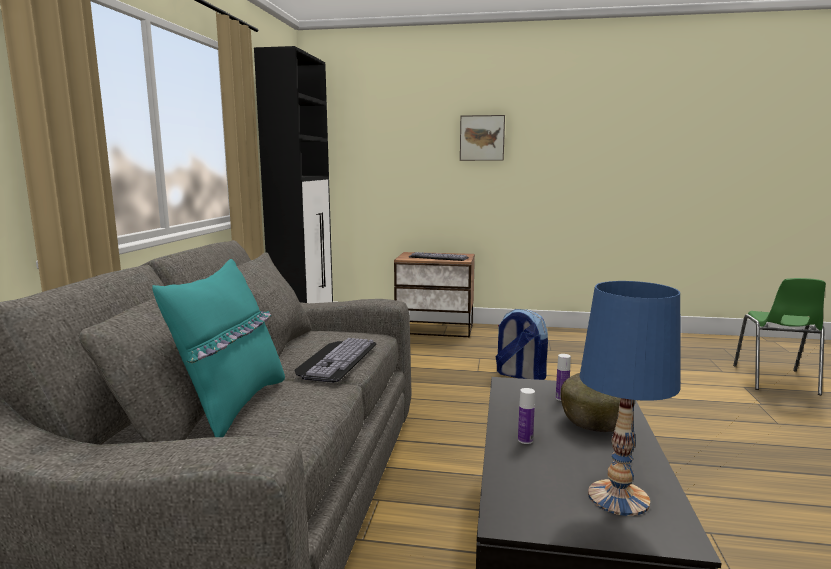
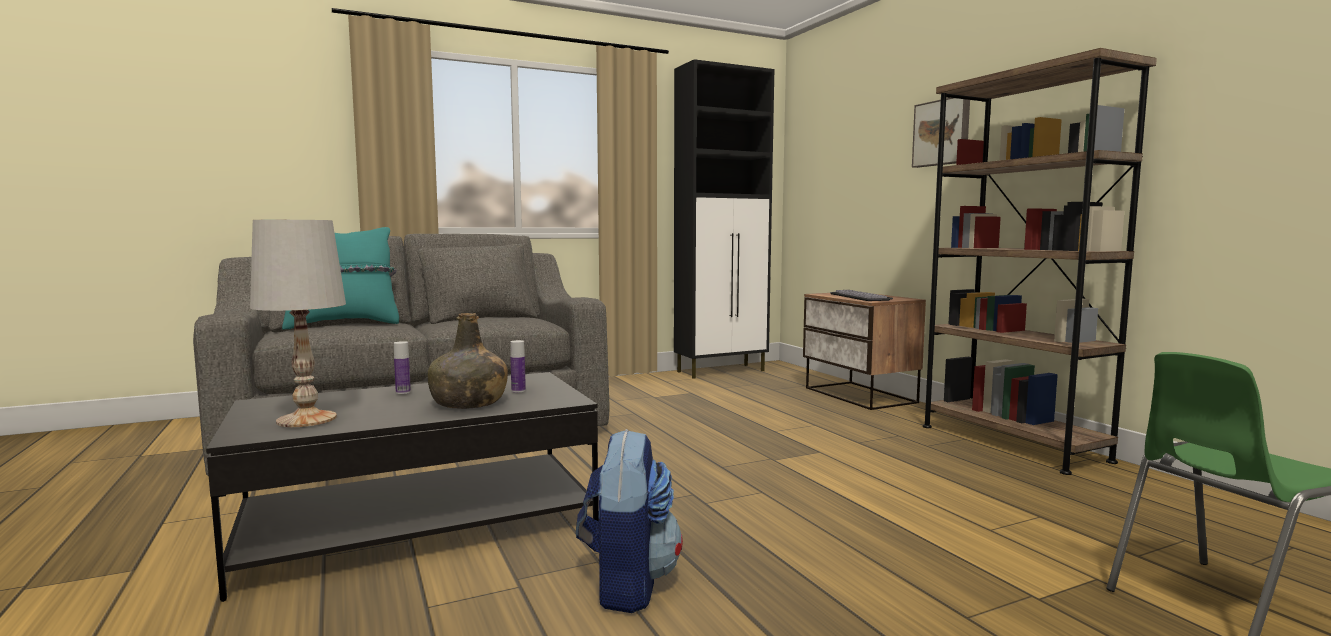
camera: 55 degrees right, 5 degrees down
keyboard [294,338,376,383] -> none
backpack [496,309,548,380] -> backpack moved to [576,429,683,613]
blue table lamp [580,281,681,516] -> white table lamp [250,220,346,427]
none -> brown bookcase [923,48,1157,475]

